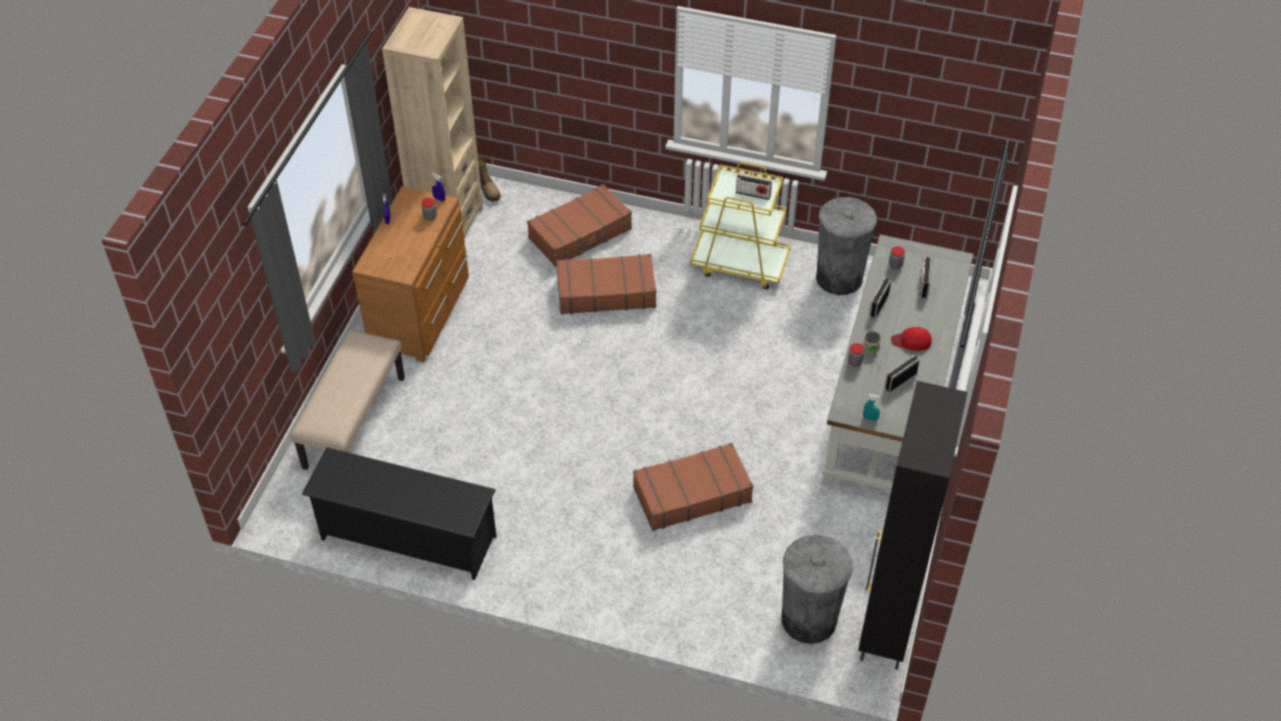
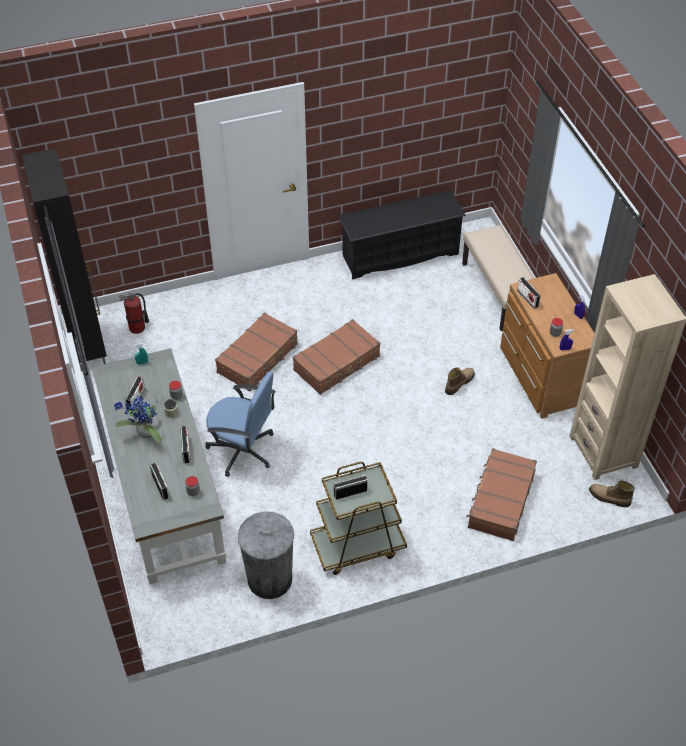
camera: 145 degrees right, 0 degrees up
brown suitcase [557,254,656,314] -> brown suitcase moved to [293,319,380,395]
yellow cart [690,162,791,289] -> brown cart [310,462,407,575]
grey trash can [781,535,853,644] -> fire extinguisher [119,293,149,334]
red cap [891,327,932,351] -> potted plant [114,395,162,442]
none -> blue office chair [205,372,276,477]
none -> boot [445,367,475,395]
none -> radio [517,277,541,309]

